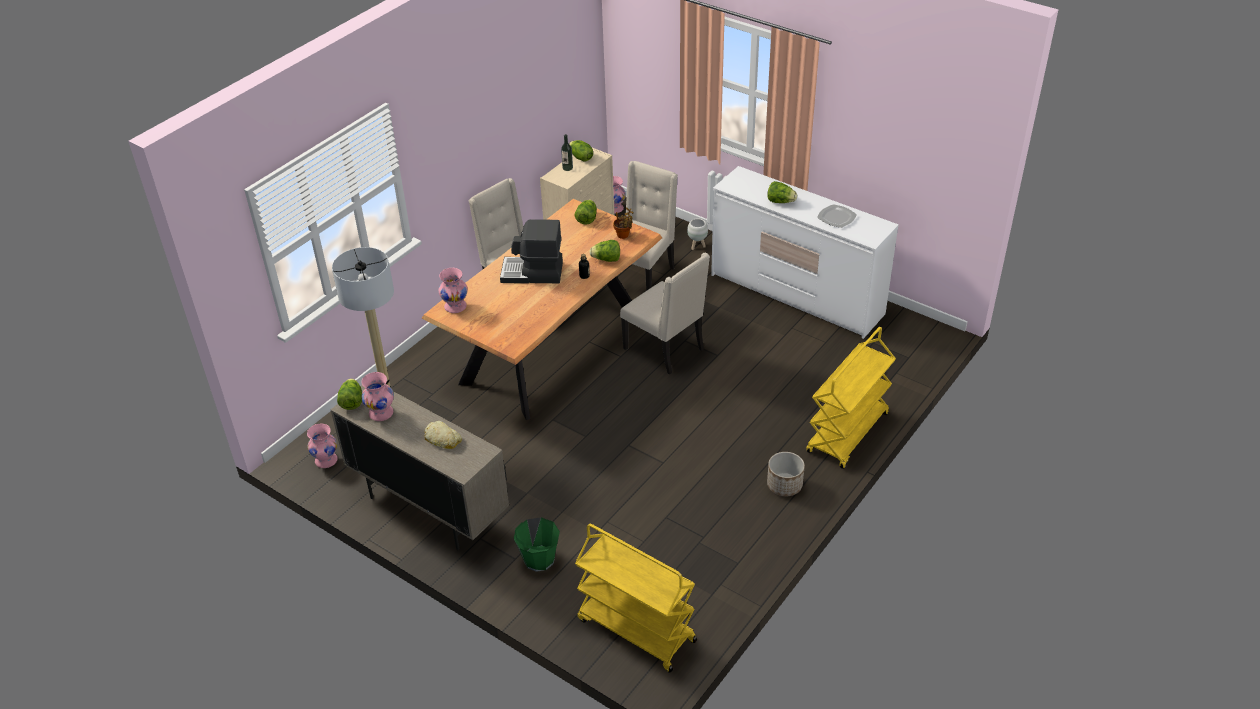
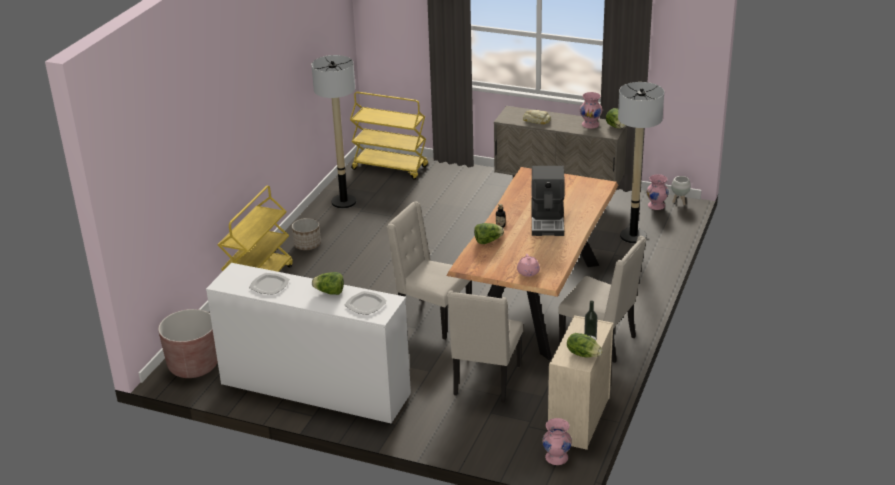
camera: 165 degrees right, 10 degrees down
pink vase [439,268,468,313] -> none
coffee machine [500,219,563,283] -> coffee machine turned 105 degrees clockwise [531,166,565,236]
green bucket [513,517,560,572] -> none
lettuce [575,200,597,225] -> pink teapot [517,254,540,277]
potted plant [613,207,634,239] -> none
white planter [687,218,708,250] -> white planter moved to [671,176,691,205]
none -> brown planter [158,309,218,378]
none -> floor lamp [311,55,356,208]
none -> plate [345,291,387,315]

